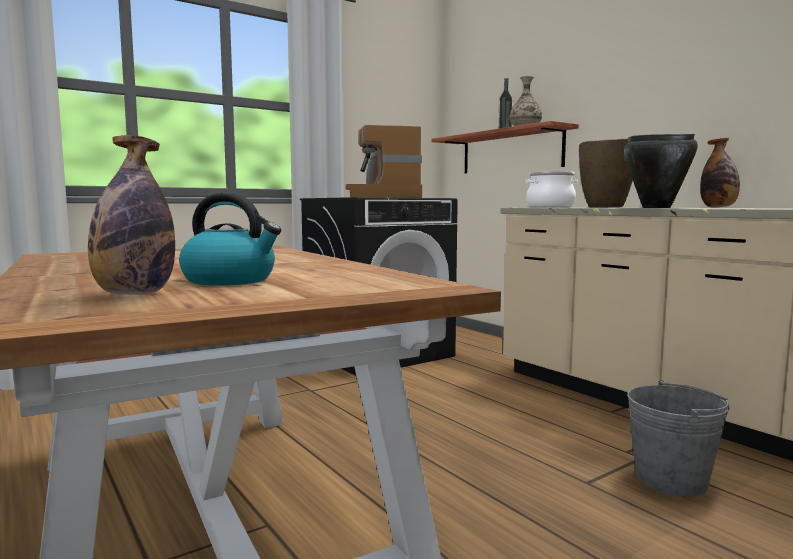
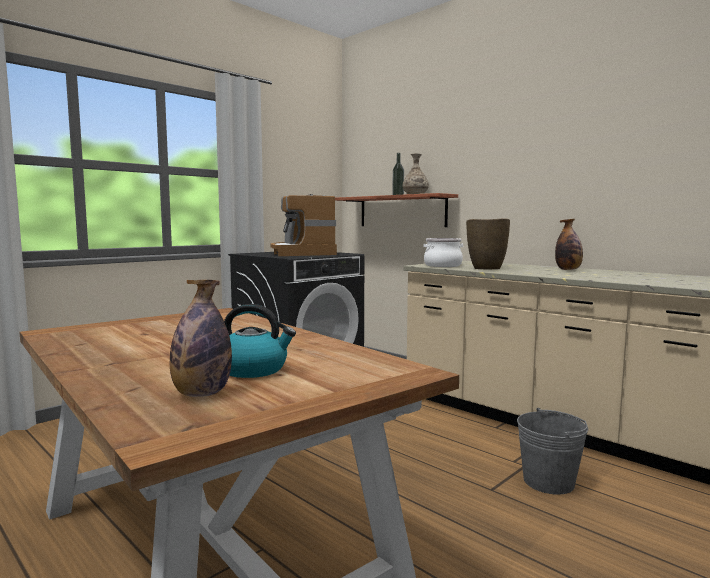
camera: 10 degrees left, 0 degrees up
black cooking pot [624,134,698,208] -> none

